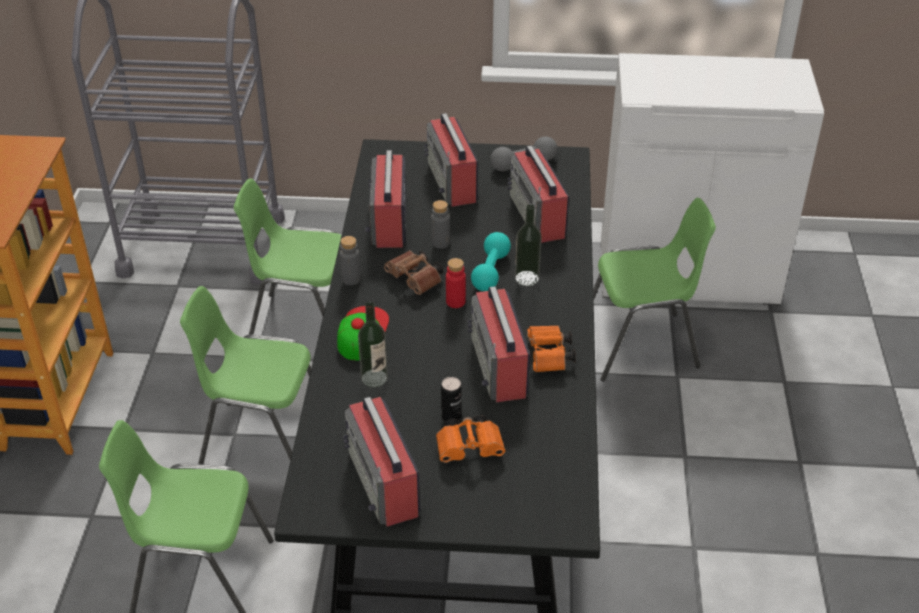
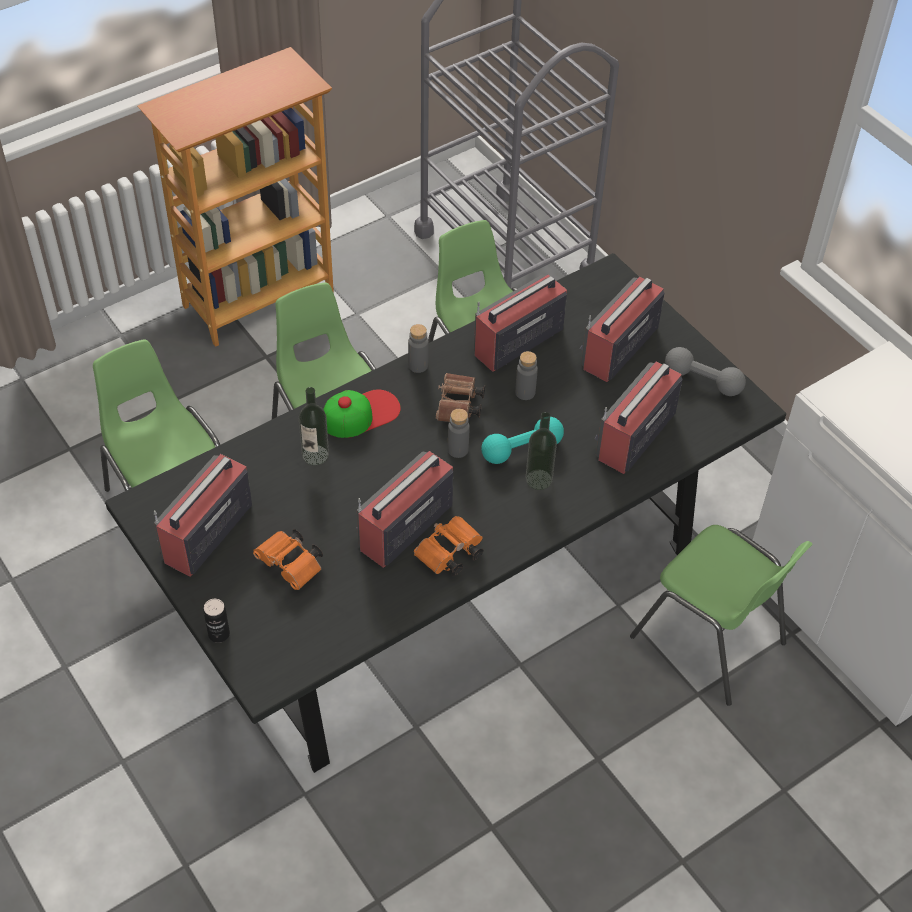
camera: 50 degrees right, 10 degrees up
can [441,377,462,422] -> can moved to [203,599,230,643]
red bottle [446,258,466,308] -> grey bottle [448,409,470,458]

